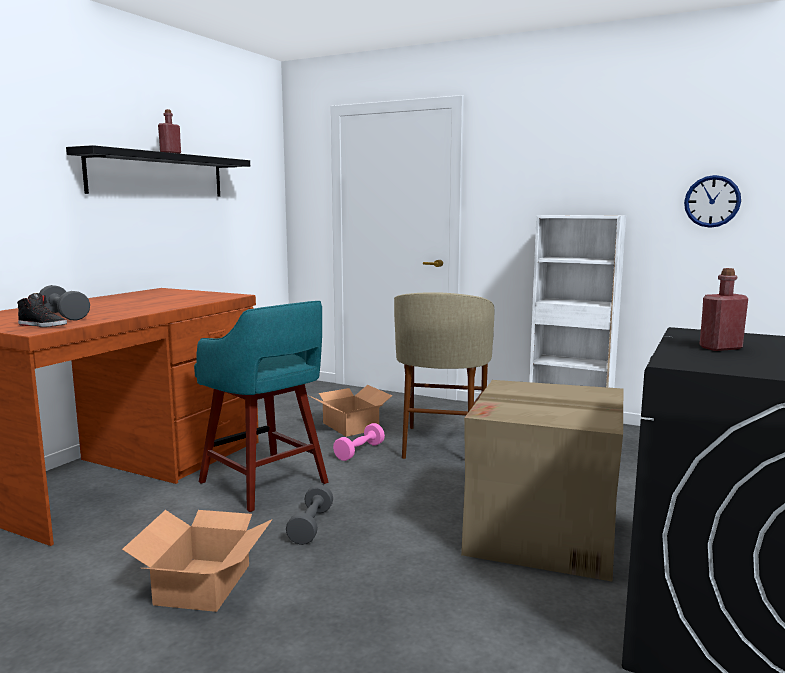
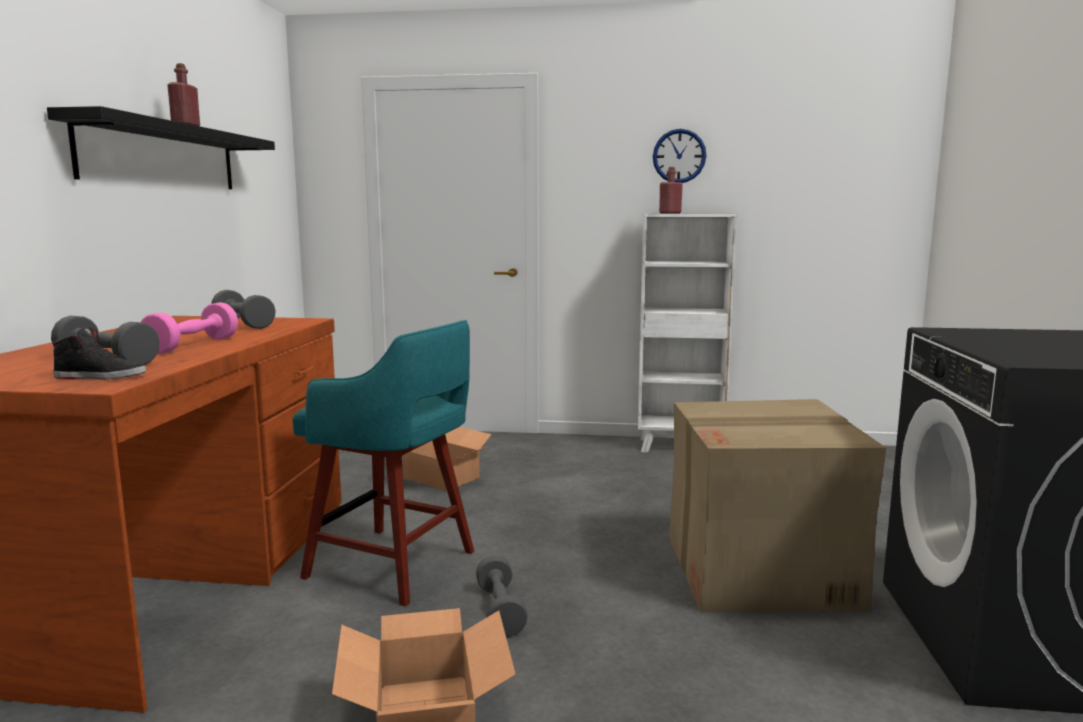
camera: 20 degrees left, 0 degrees up
pink dumbbell [333,423,385,461] -> pink dumbbell moved to [141,302,238,354]
beige stool [394,292,494,459] -> none
wall clock [684,175,741,228] -> wall clock moved to [653,129,706,183]
red bottle [700,268,748,351] -> red bottle moved to [659,167,683,213]
none -> grey dumbbell [211,290,276,329]

